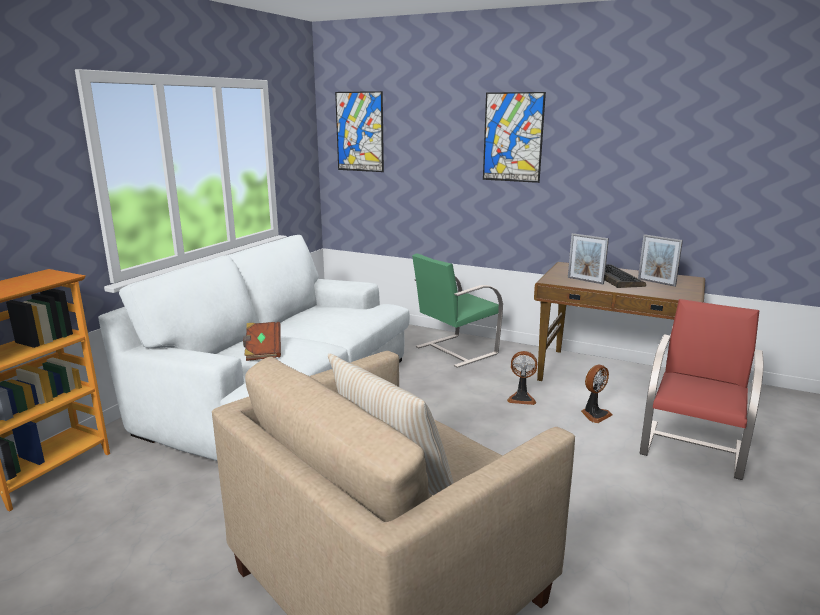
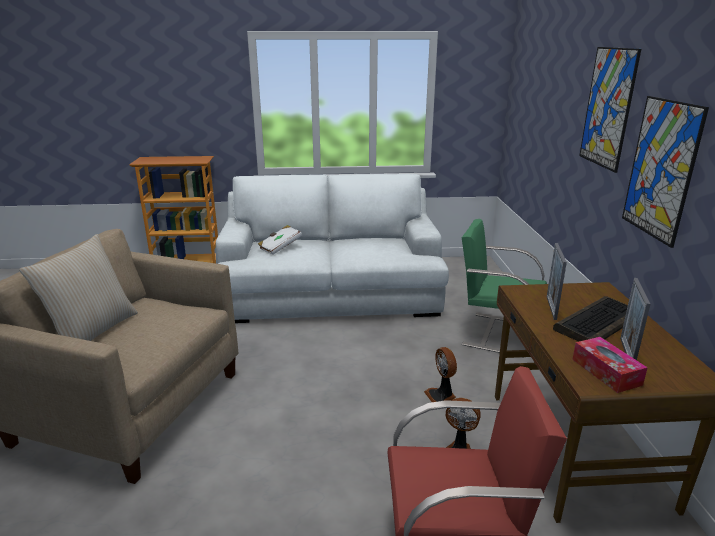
camera: 60 degrees right, 5 degrees up
brown book [243,322,281,361] -> white book [258,225,302,255]
picture [335,91,384,172] -> picture moved to [622,96,709,248]
none -> tissue box [572,337,648,393]

